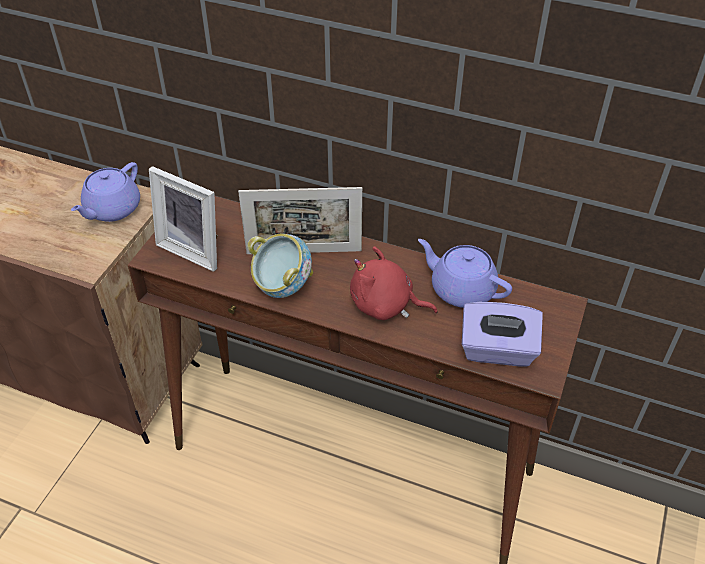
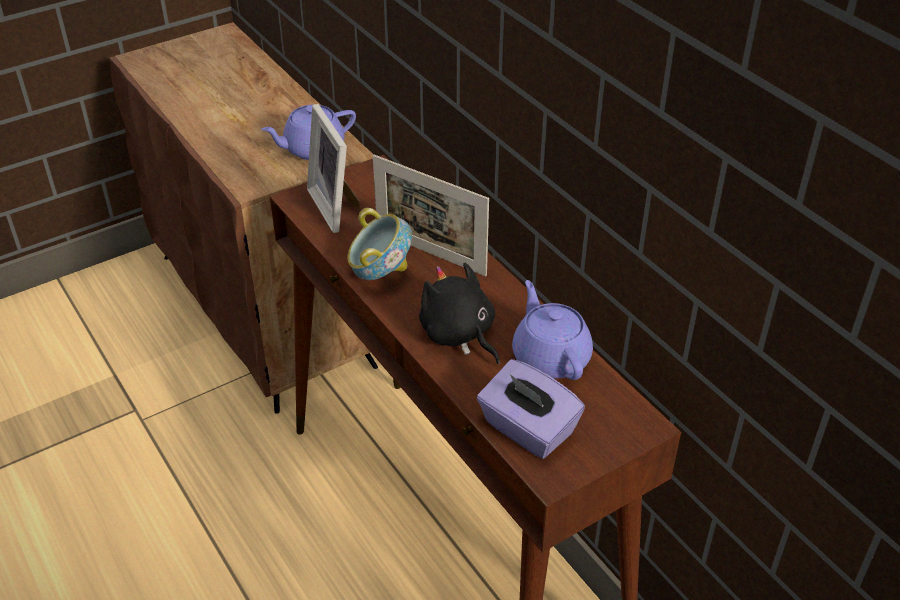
camera: 35 degrees right, 5 degrees down
red plush toy [350,246,438,320] -> black plush toy [419,263,500,364]

